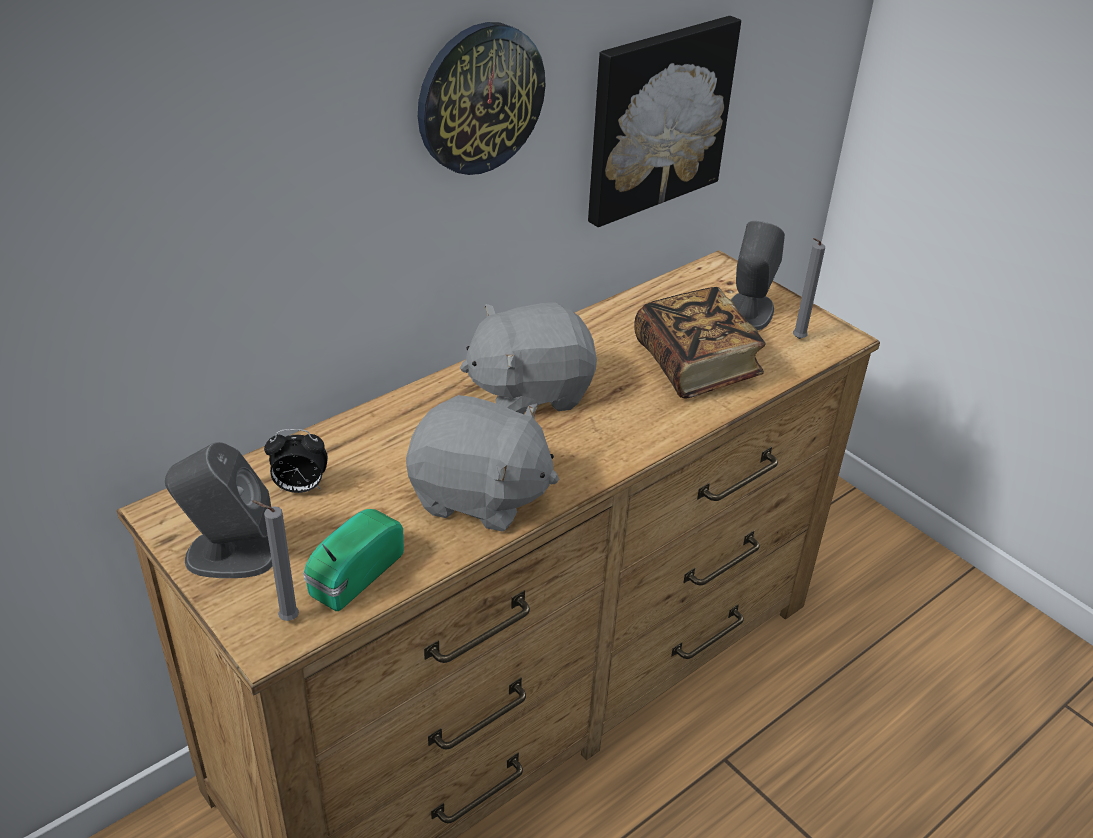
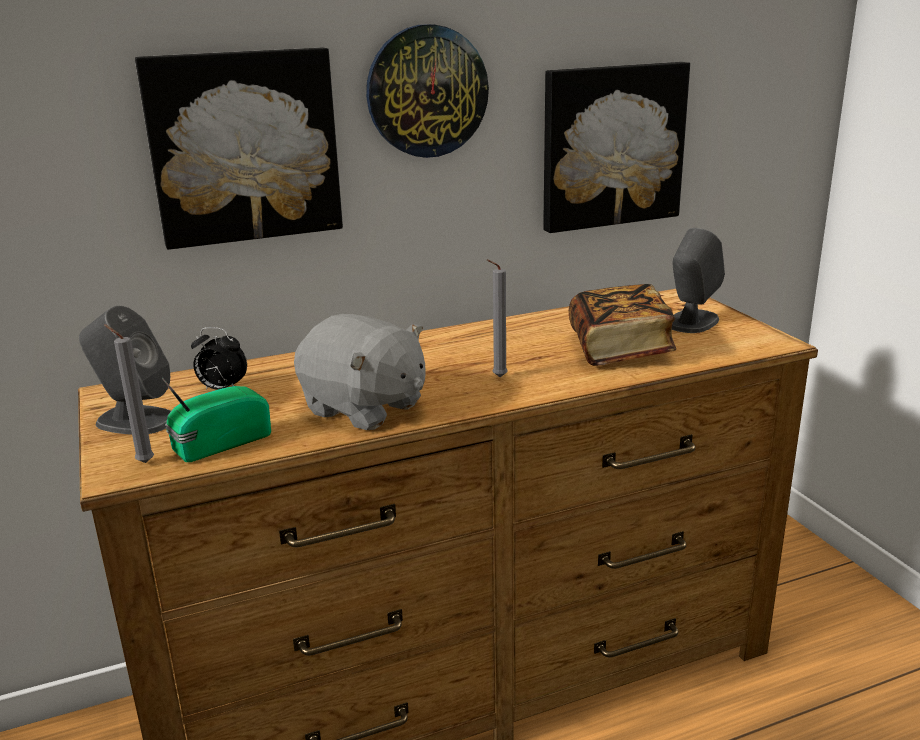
camera: 20 degrees right, 15 degrees down
grey plush toy [460,303,597,414] -> none
grey candle [793,238,825,339] -> grey candle moved to [487,260,508,377]
none -> picture [135,48,343,250]

